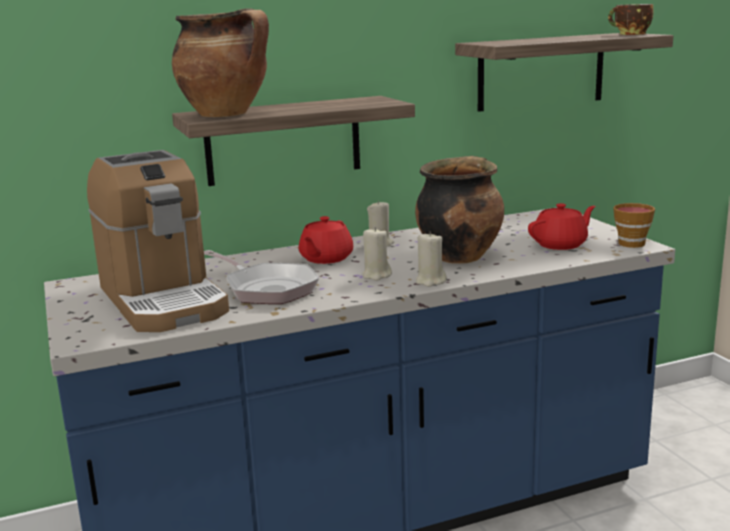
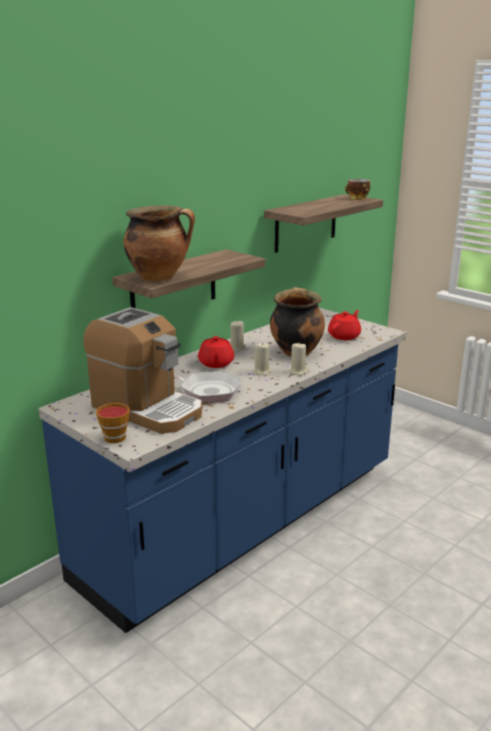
camera: 25 degrees left, 5 degrees up
cup [613,203,655,248] -> cup moved to [96,403,130,443]

